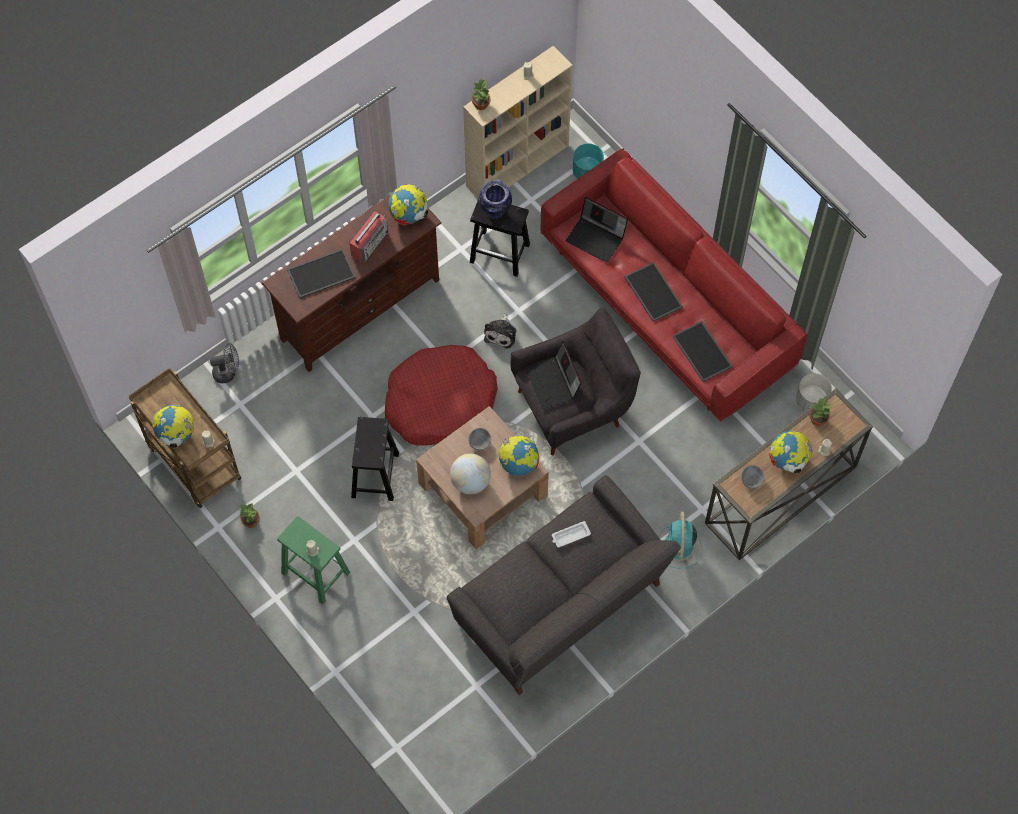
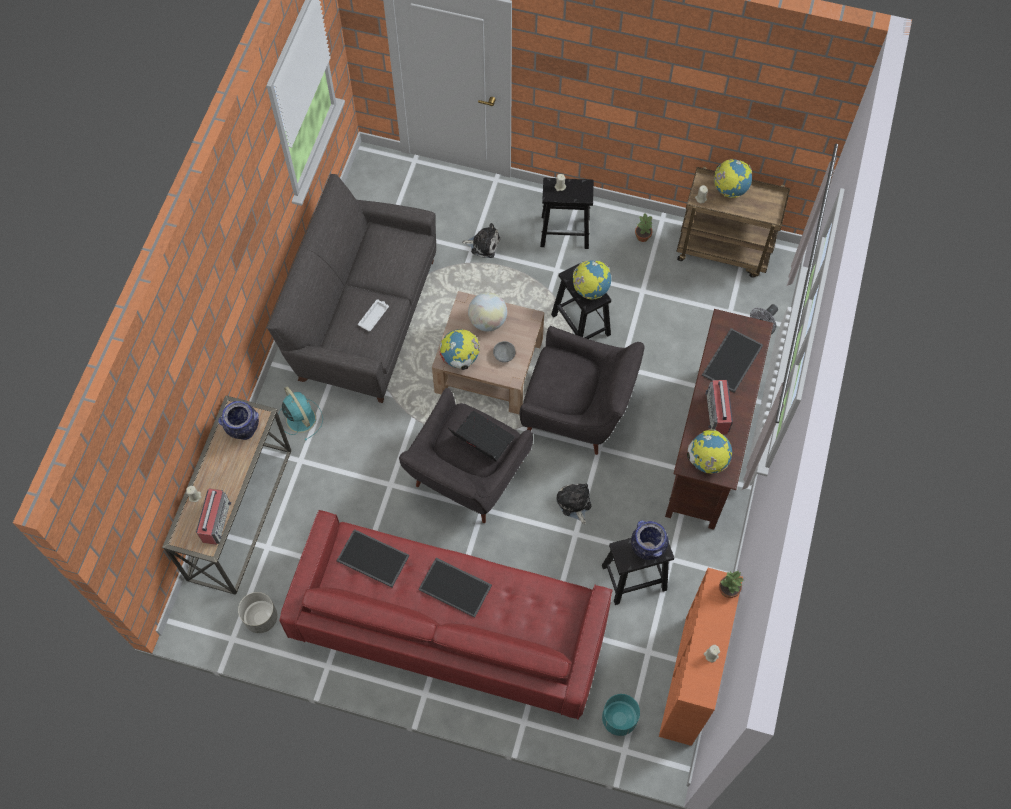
camera: 145 degrees right, 0 degrees up
green stool [277,516,351,605] -> black stool [540,178,594,249]
red dog bed [385,345,498,446] -> grey armchair [519,326,644,455]
beige bookcase [463,46,573,199] -> orange bookcase [659,568,743,746]
laptop [565,197,628,262] -> none
grey bowl [741,465,765,489] -> vase [218,401,259,440]
globe [769,430,813,473] -> globe moved to [573,260,611,299]
potted plant [809,398,831,426] -> radio [196,488,231,545]
none -> plush toy [462,223,500,258]

